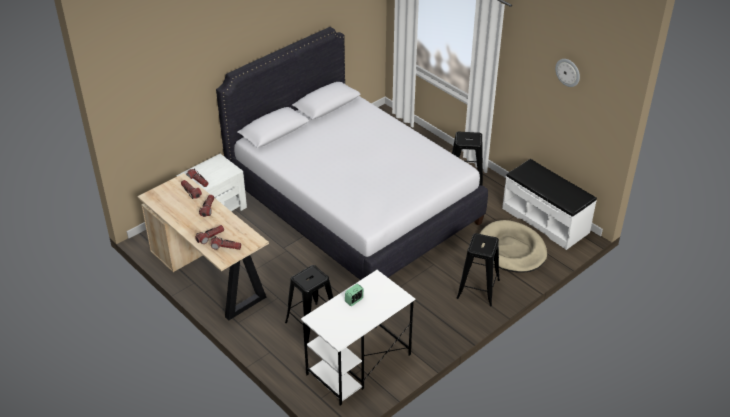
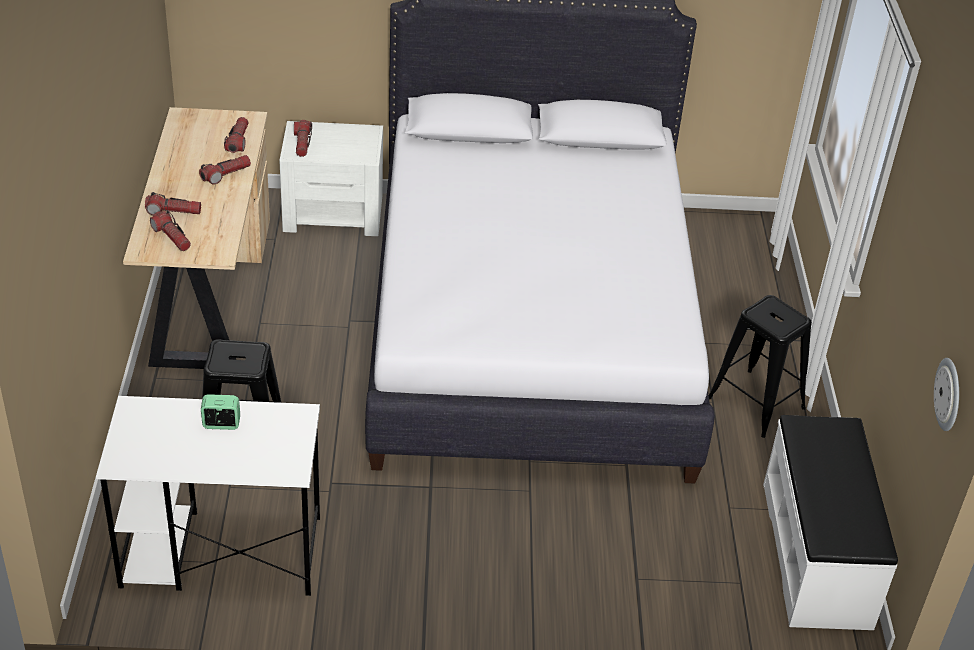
camera: 40 degrees right, 0 degrees up
black stool [457,233,500,307] -> none
beige dog bed [480,220,547,273] -> none
wall clock [555,59,580,87] -> wall clock moved to [934,358,959,431]

